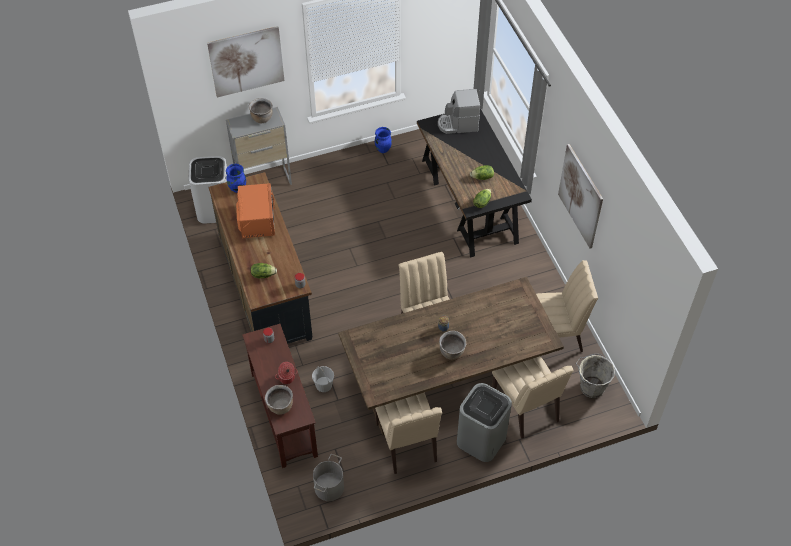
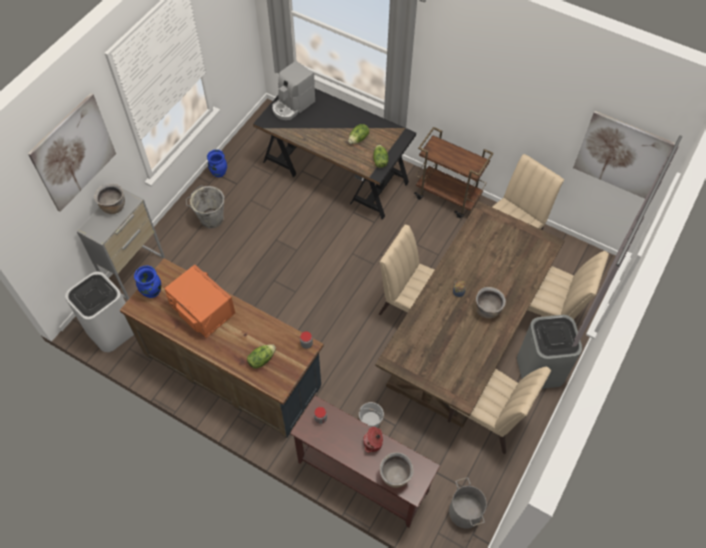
camera: 40 degrees left, 5 degrees up
picture [558,144,603,248] -> picture moved to [573,111,676,199]
grey bucket [576,354,615,398] -> grey bucket moved to [186,185,224,228]
none -> brown cart [414,127,494,218]

